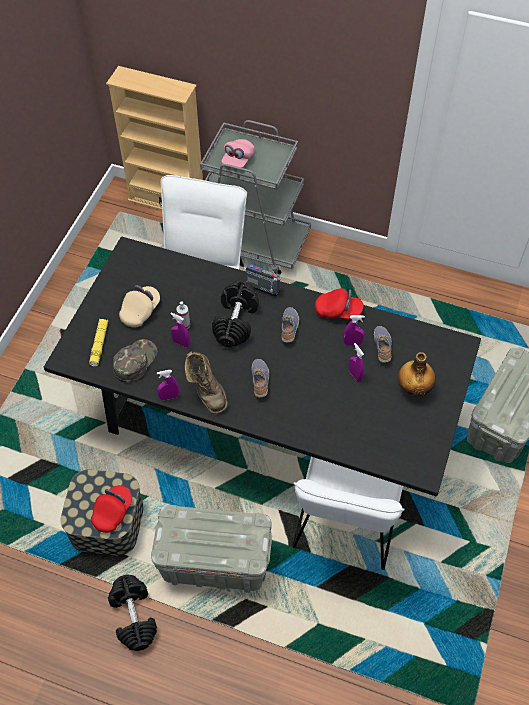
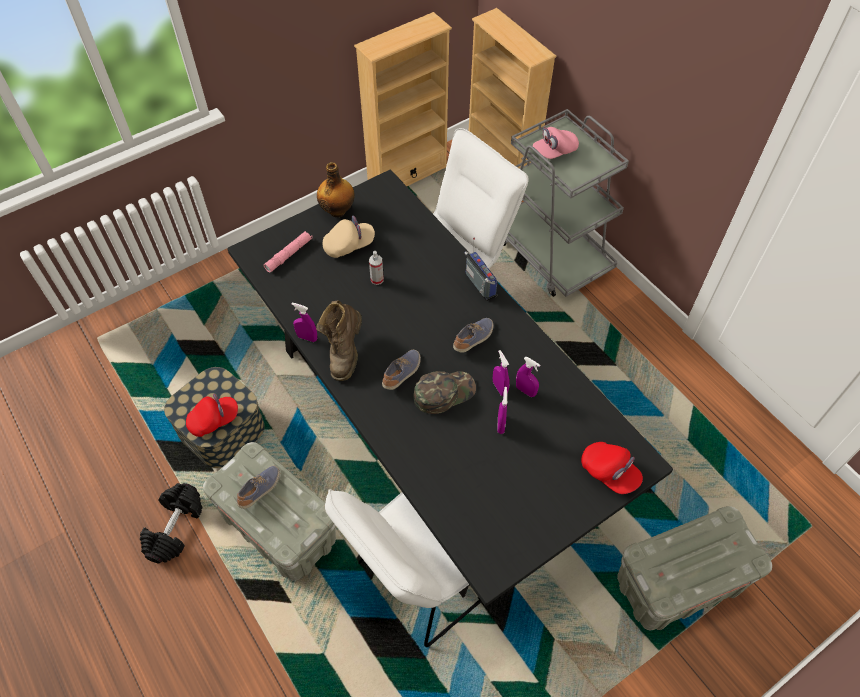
camera: 35 degrees right, 0 degrees up
yellow flashlight [89,319,108,366] -> pink flashlight [264,231,313,273]
green cap [113,339,157,383] -> green cap moved to [414,371,476,414]
purple spray bottle [171,313,190,347] -> purple spray bottle moved to [493,350,510,396]
black dumbbell [212,281,259,347] -> none
red cap [315,288,363,319] -> red cap moved to [581,442,643,494]
shoe [374,326,392,363] -> shoe moved to [237,466,280,509]
bottle [398,352,436,397] -> bottle moved to [317,162,355,217]
none -> beige bookcase [354,12,452,186]

